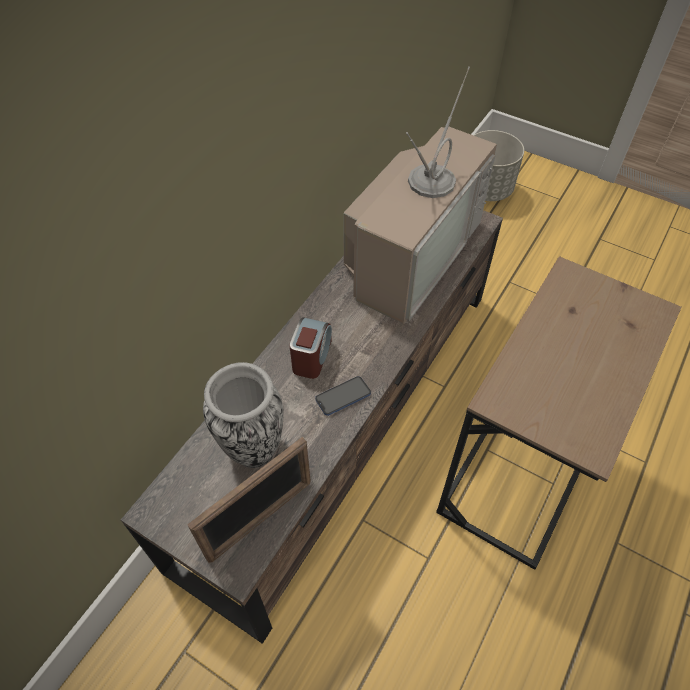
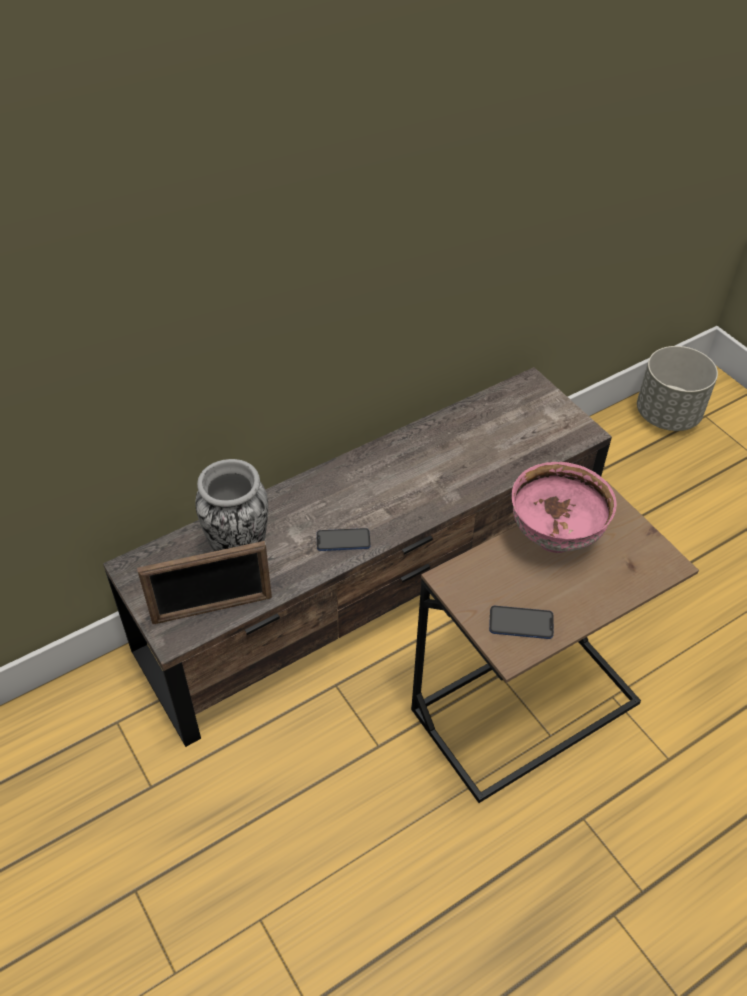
camera: 25 degrees right, 5 degrees down
alarm clock [289,317,332,379] -> none
television [344,67,497,324] -> none
none -> phone [489,606,554,639]
none -> pink bowl [512,462,616,553]

